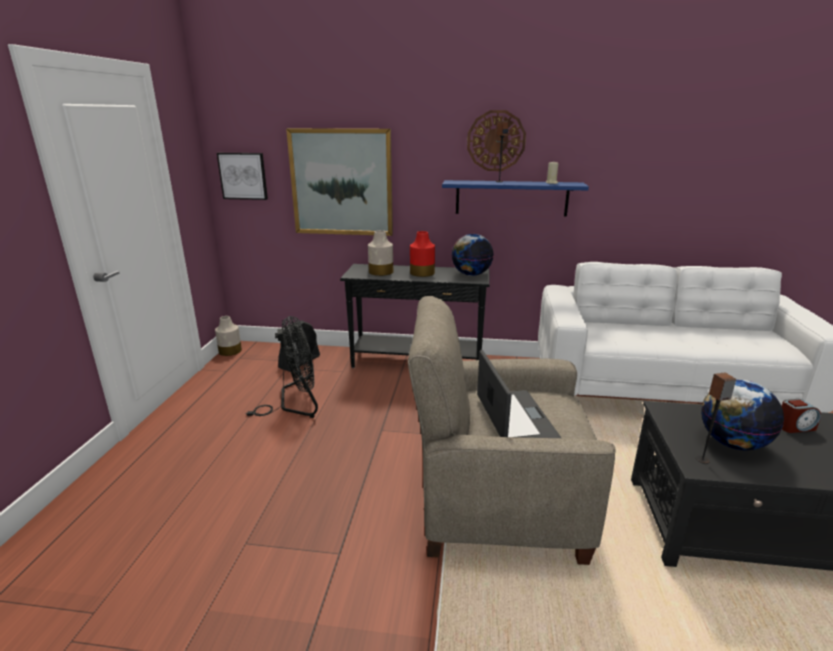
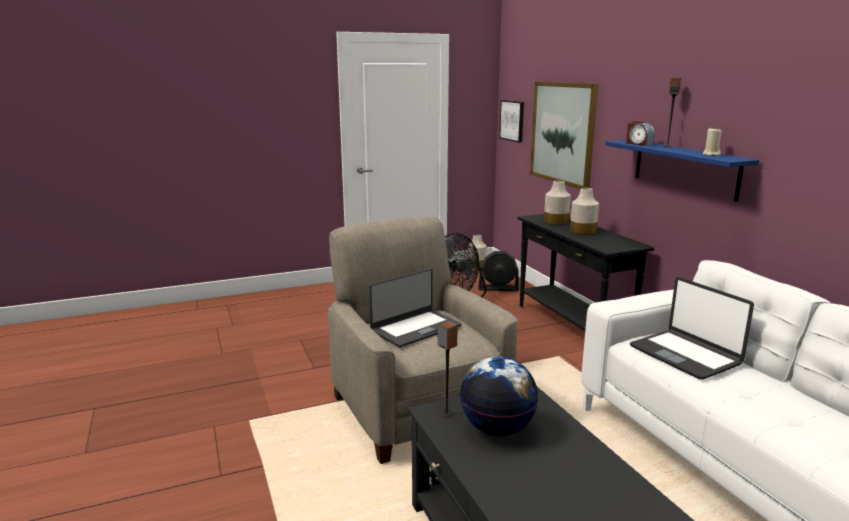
camera: 60 degrees right, 5 degrees down
red vase [410,231,435,277] -> beige vase [570,188,599,235]
globe [452,234,493,276] -> none
wall clock [467,110,526,171] -> none
alarm clock [782,399,821,433] -> alarm clock moved to [626,121,654,146]
none -> laptop [630,277,754,379]

